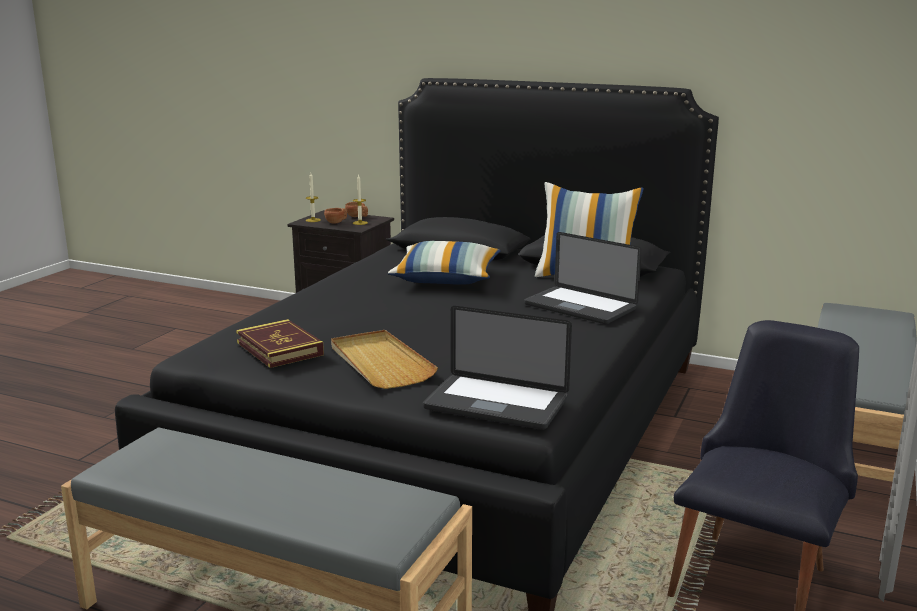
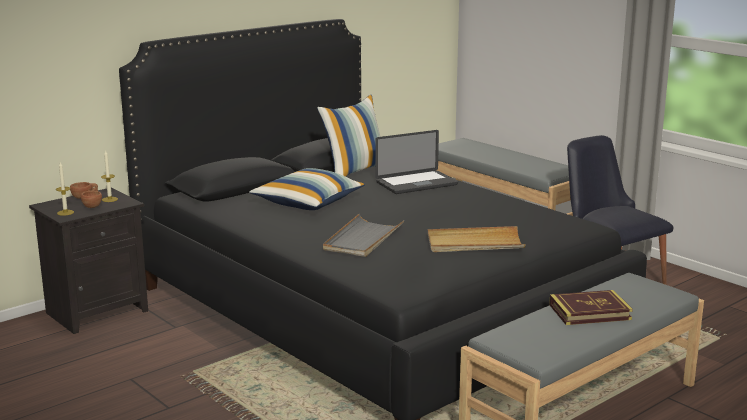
camera: 65 degrees left, 0 degrees up
book [236,319,324,368] -> book moved to [549,290,633,325]
laptop [423,306,572,430] -> none
none -> grey tray [323,214,405,257]

